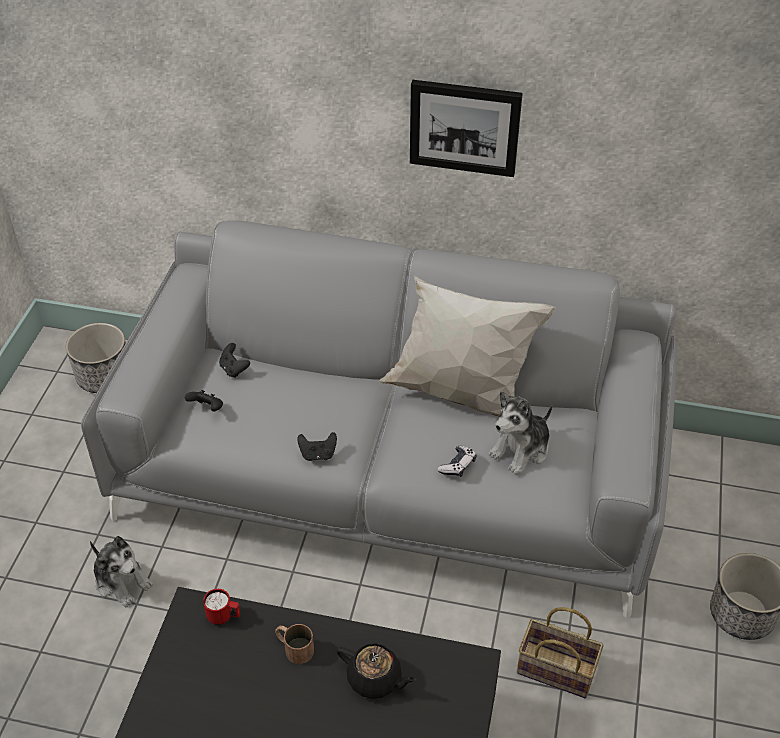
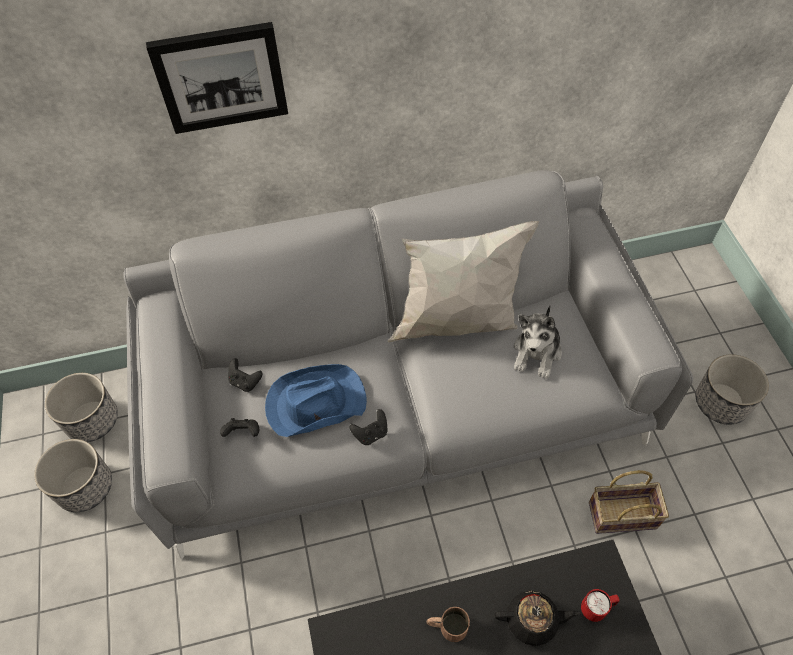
camera: 25 degrees left, 10 degrees up
plush toy [90,536,153,607] -> none
red mug [203,589,240,625] -> red mug moved to [581,589,620,622]
picture [410,80,523,177] -> picture moved to [146,22,288,134]
game controller [437,446,476,477] -> none
none -> planter [34,439,112,512]
none -> blue hat [265,364,367,437]

